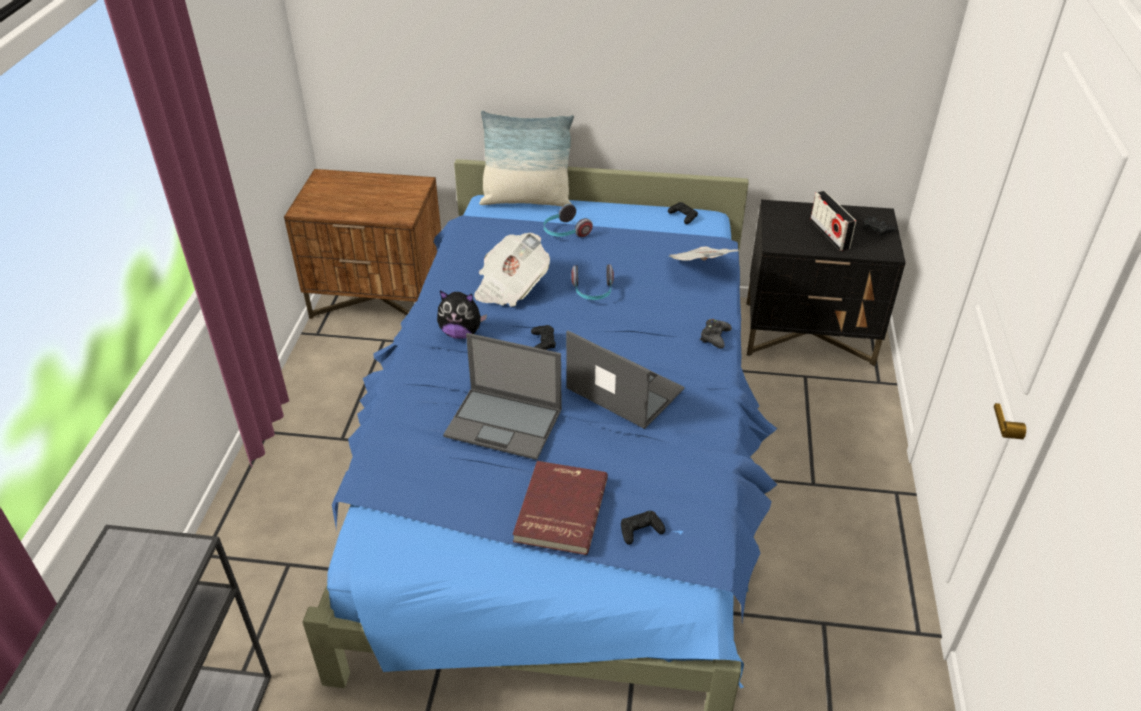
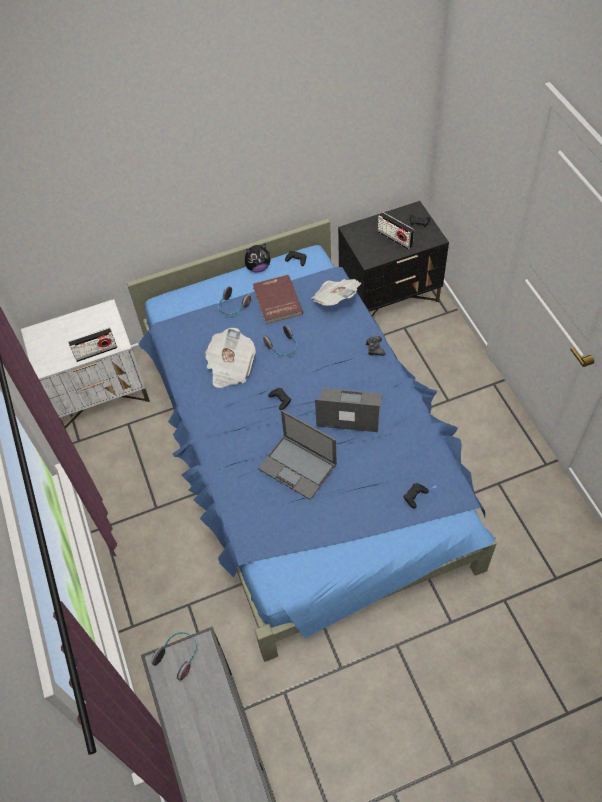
camera: 25 degrees left, 15 degrees up
brown nightstand [284,169,441,319] -> white nightstand [21,299,150,429]
plush toy [437,291,487,339] -> plush toy moved to [245,244,271,272]
laptop [443,333,562,460] -> laptop turned 45 degrees clockwise [258,410,337,500]
pillow [479,110,574,207] -> none
red book [512,461,608,555] -> red book moved to [253,275,303,324]
none -> radio [68,327,117,362]
none -> headphones [151,632,197,681]

